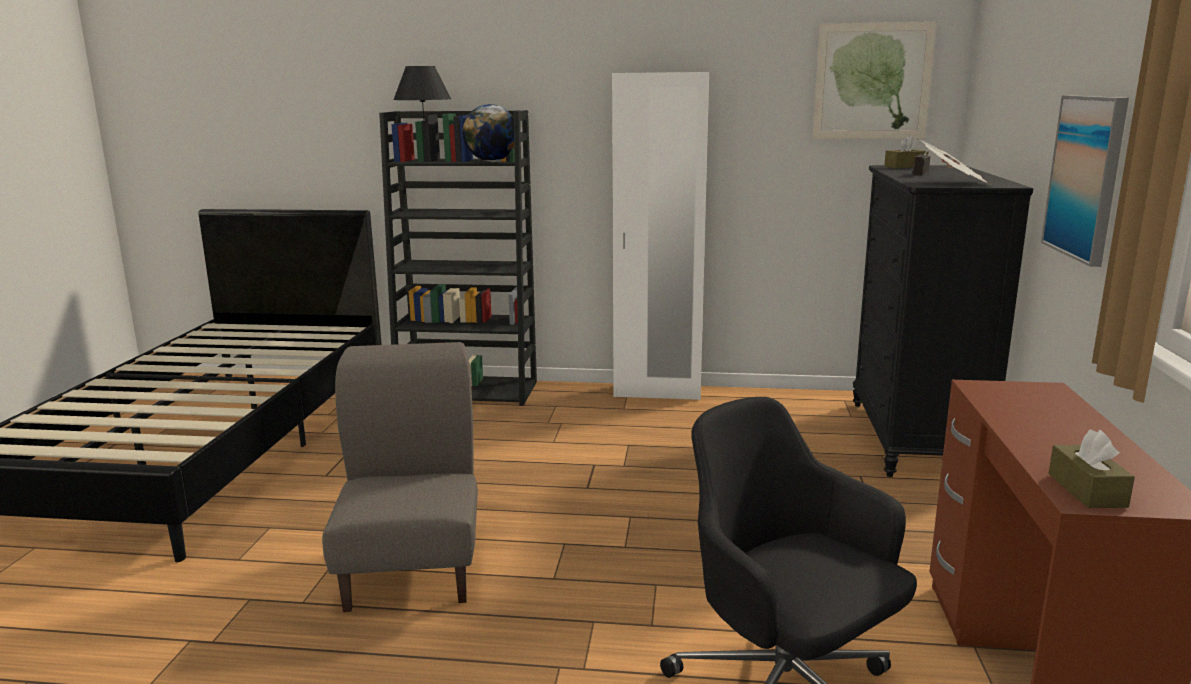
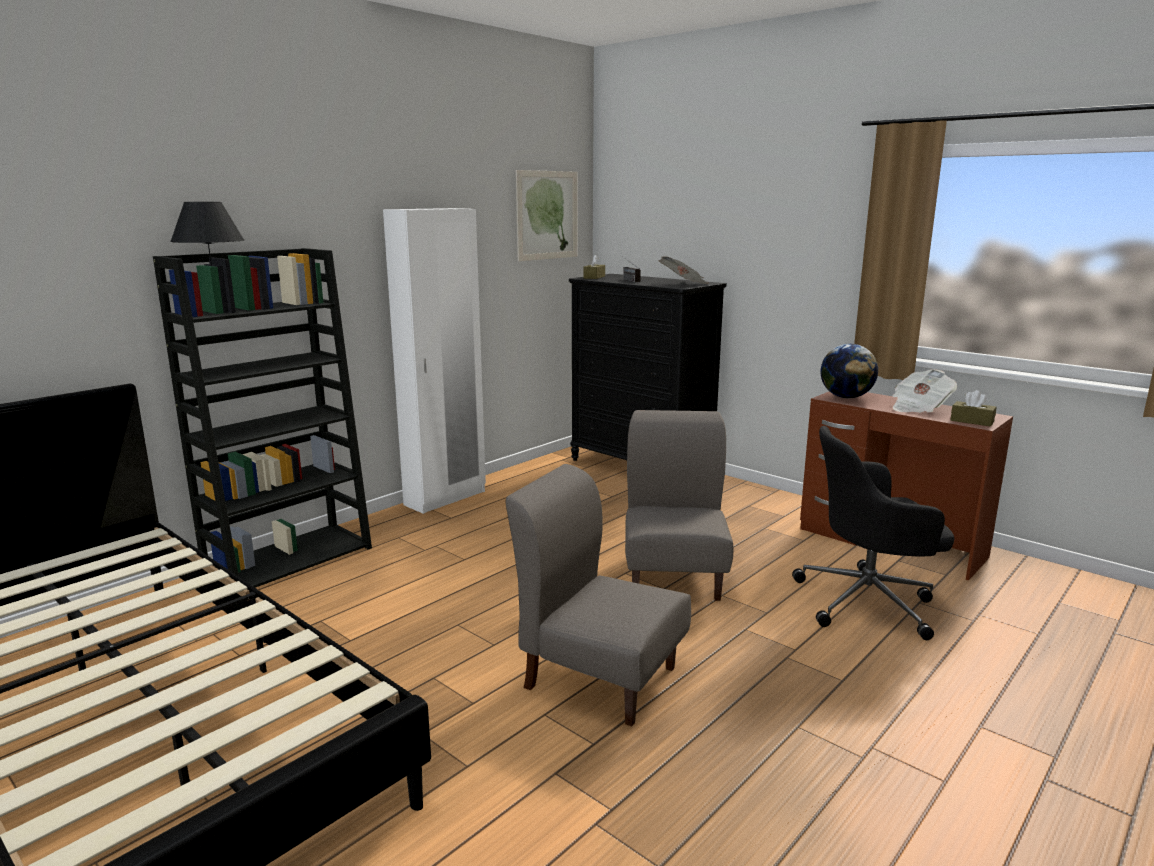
camera: 55 degrees left, 0 degrees up
globe [463,104,514,161] -> globe moved to [821,344,878,398]
picture [1041,95,1129,267] -> none
none -> grey chair [625,410,733,601]
none -> newspaper [893,369,957,413]

